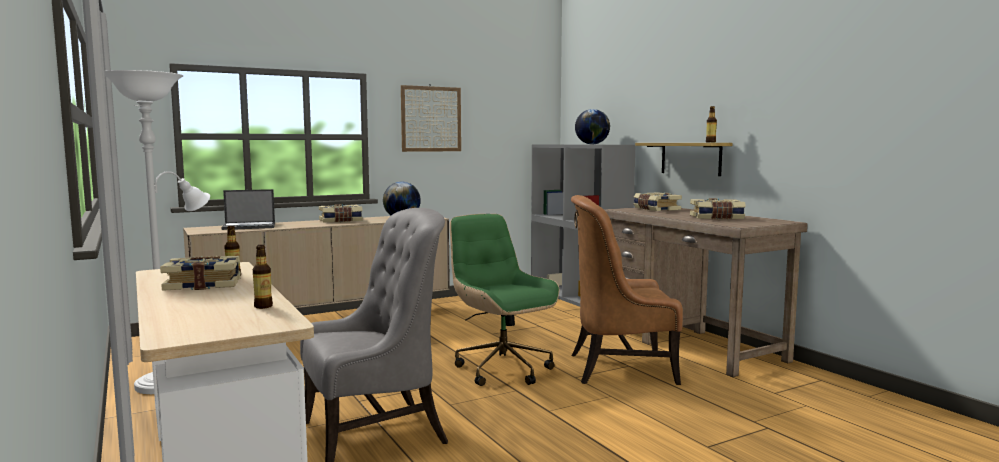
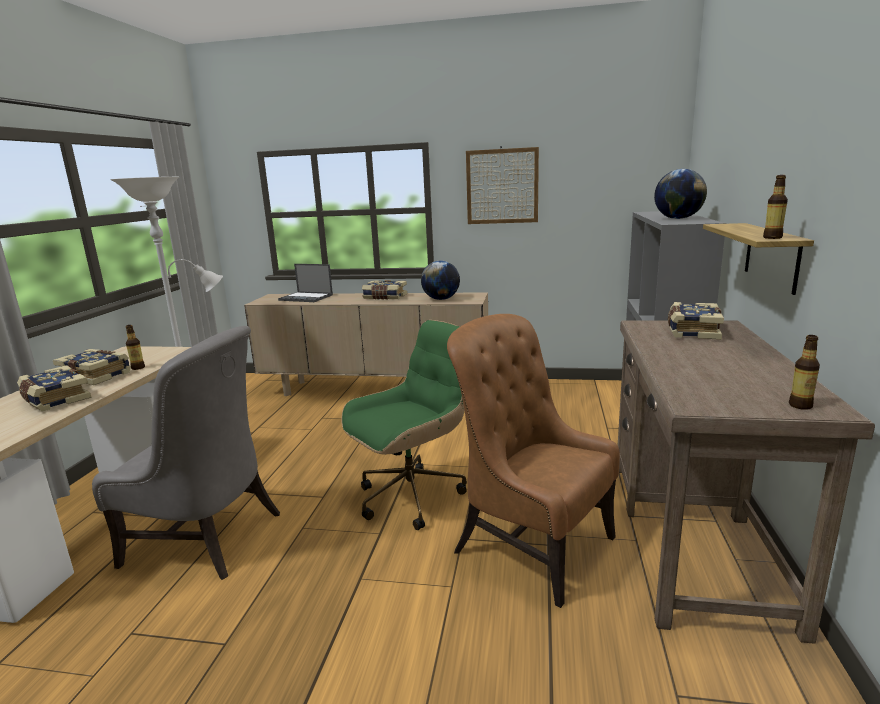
camera: 40 degrees right, 10 degrees up
bottle [253,245,273,309] -> bottle moved to [789,335,820,410]
green office chair [449,214,559,386] -> green office chair turned 45 degrees clockwise [341,320,467,530]
book [690,198,746,219] -> book moved to [17,365,91,412]

